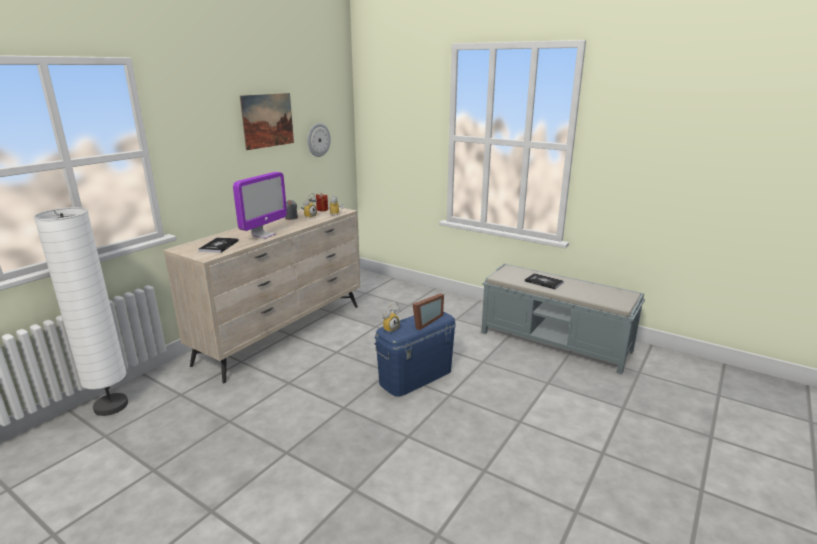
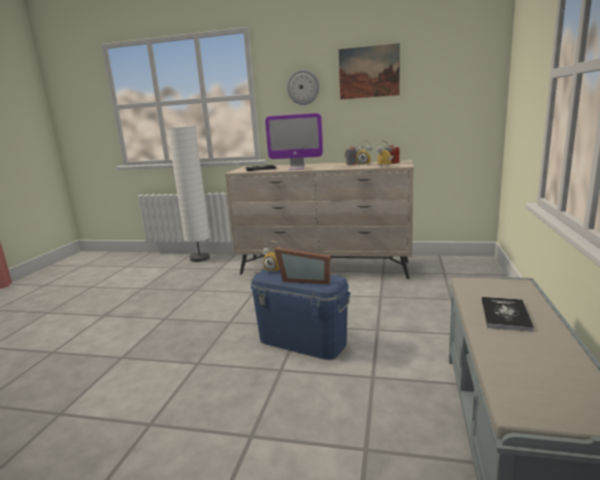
camera: 70 degrees right, 5 degrees down
wall clock [308,123,331,157] -> wall clock moved to [287,69,320,105]

